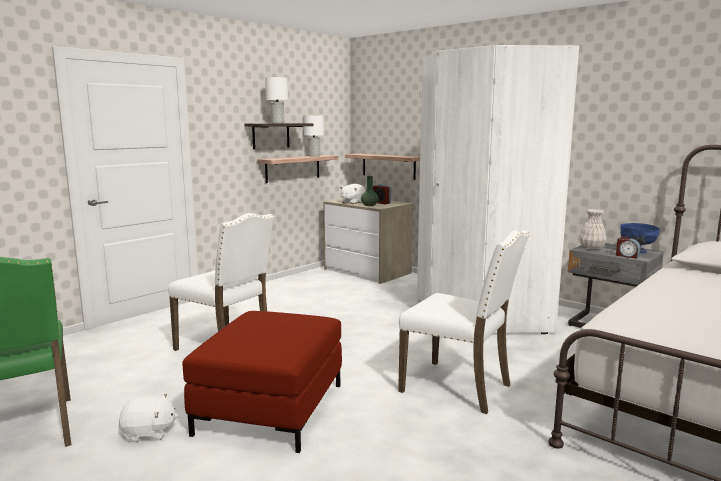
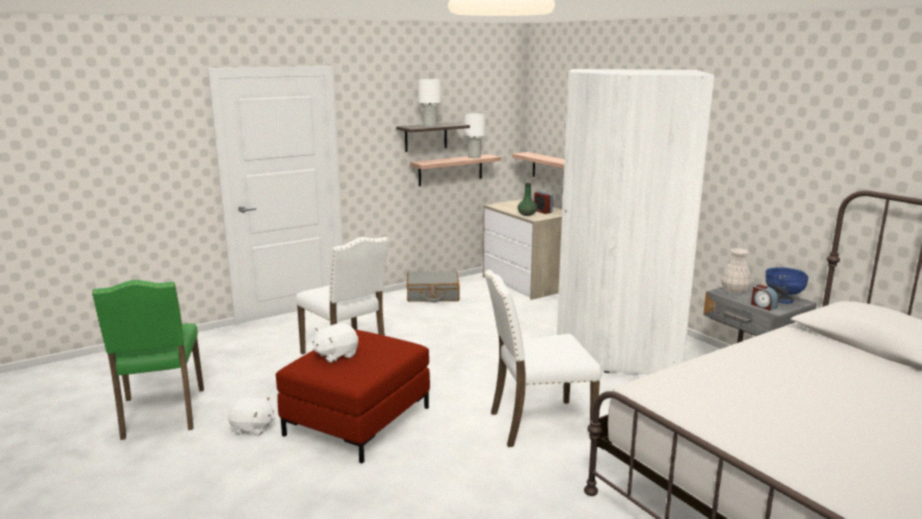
camera: 15 degrees right, 5 degrees up
white plush toy [340,184,366,204] -> white plush toy moved to [312,323,358,363]
white chair [398,230,530,414] -> white chair turned 120 degrees clockwise [484,270,602,447]
none -> grey suitcase [407,271,459,302]

